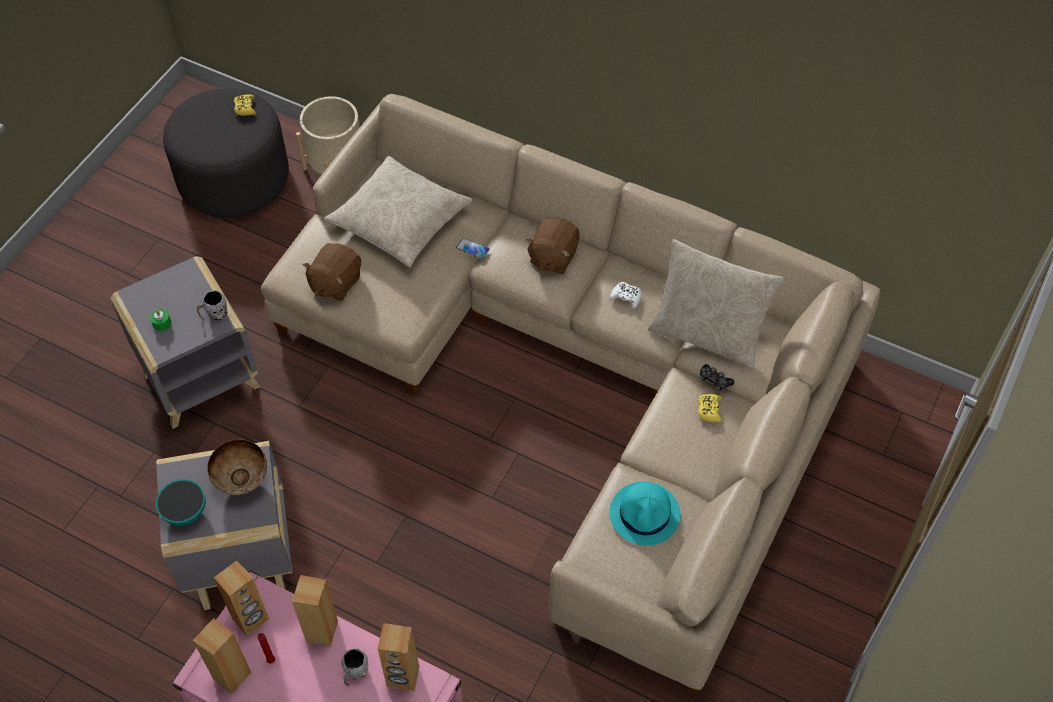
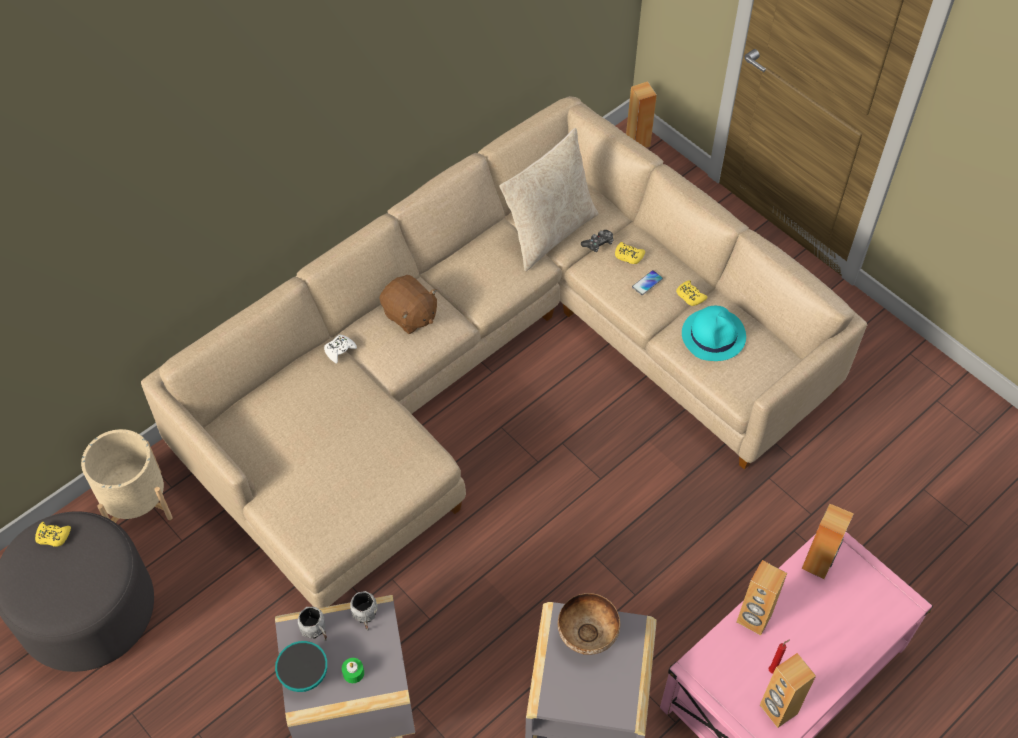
camera: 70 degrees left, 0 degrees up
bowl [156,479,205,526] -> bowl moved to [275,641,327,692]
brown speaker [214,560,269,636] -> brown speaker moved to [626,81,657,148]
brown plush toy [303,243,361,301] -> none
beige pillow [324,156,473,267] -> none
grey mug [341,648,369,686] -> grey mug moved to [298,607,327,641]
phone [456,238,489,259] -> phone moved to [632,270,663,295]
white game controller [610,282,641,308] -> white game controller moved to [324,335,357,364]
none -> yellow game controller [676,280,707,306]

